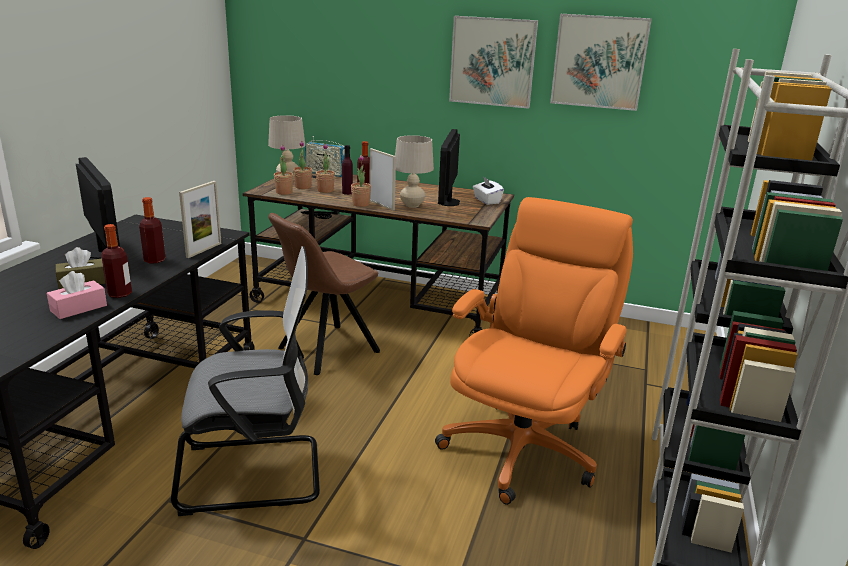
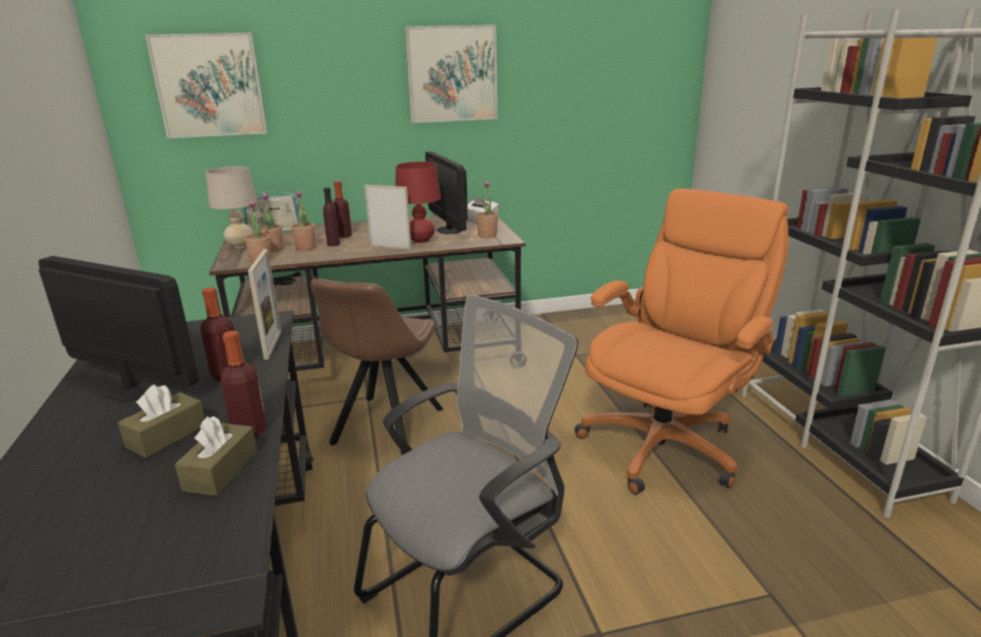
camera: 30 degrees left, 0 degrees up
pink tissue box [47,271,107,319] -> brown tissue box [175,416,258,496]
potted plant [351,155,371,207] -> potted plant moved to [476,181,498,238]
beige table lamp [395,135,434,208] -> red table lamp [395,162,441,243]
orange office chair [435,197,633,505] -> orange office chair turned 45 degrees clockwise [575,188,789,495]
picture [550,14,652,111] -> picture moved to [145,33,267,138]

